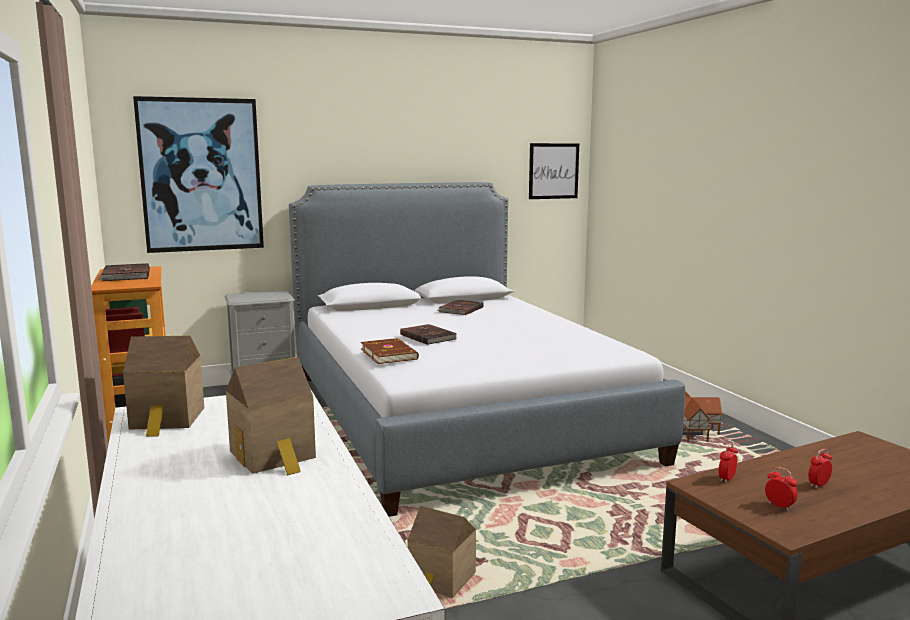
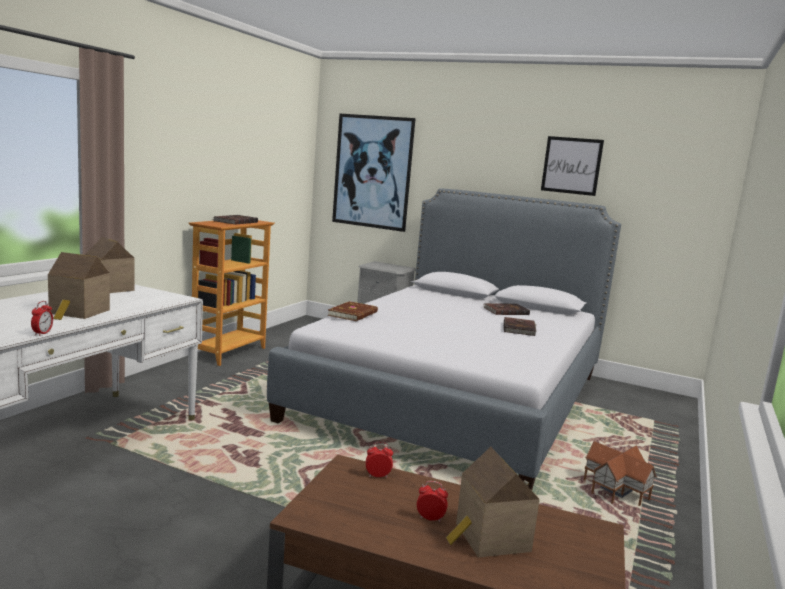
camera: 45 degrees right, 0 degrees up
brown book [400,324,457,345] -> brown book moved to [504,317,536,336]
toy house [408,506,476,598] -> toy house moved to [446,447,540,558]
picture [529,143,579,199] -> picture moved to [541,136,604,196]
alarm clock [765,467,798,511] -> alarm clock moved to [31,301,53,336]

